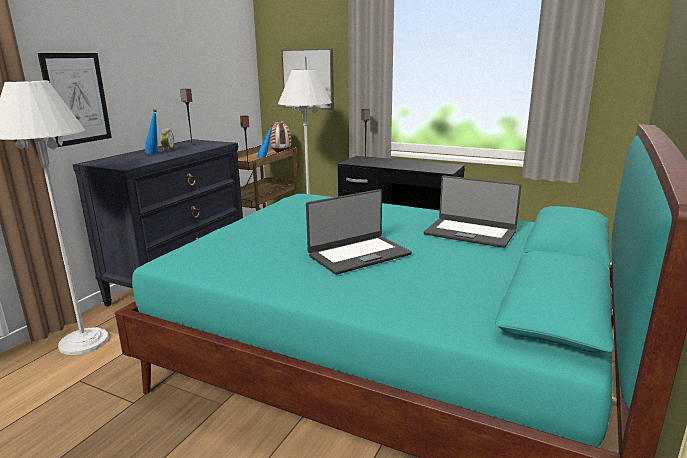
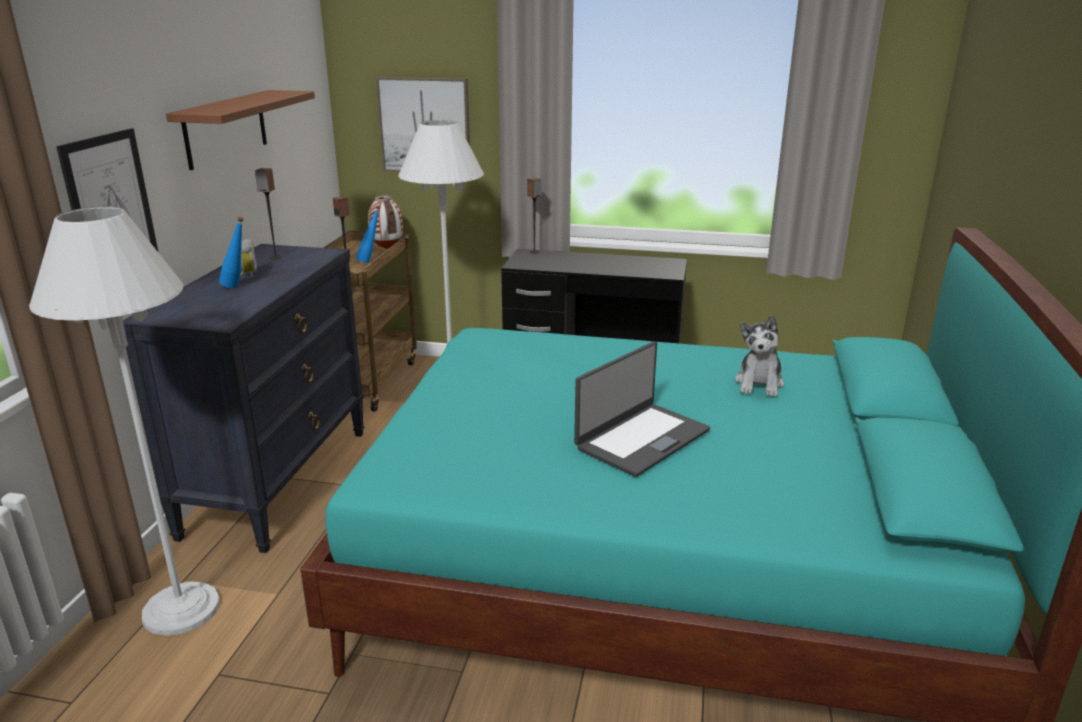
camera: 15 degrees left, 5 degrees up
laptop [424,175,521,248] -> plush toy [735,315,785,397]
none -> brown shelf [166,90,315,170]

